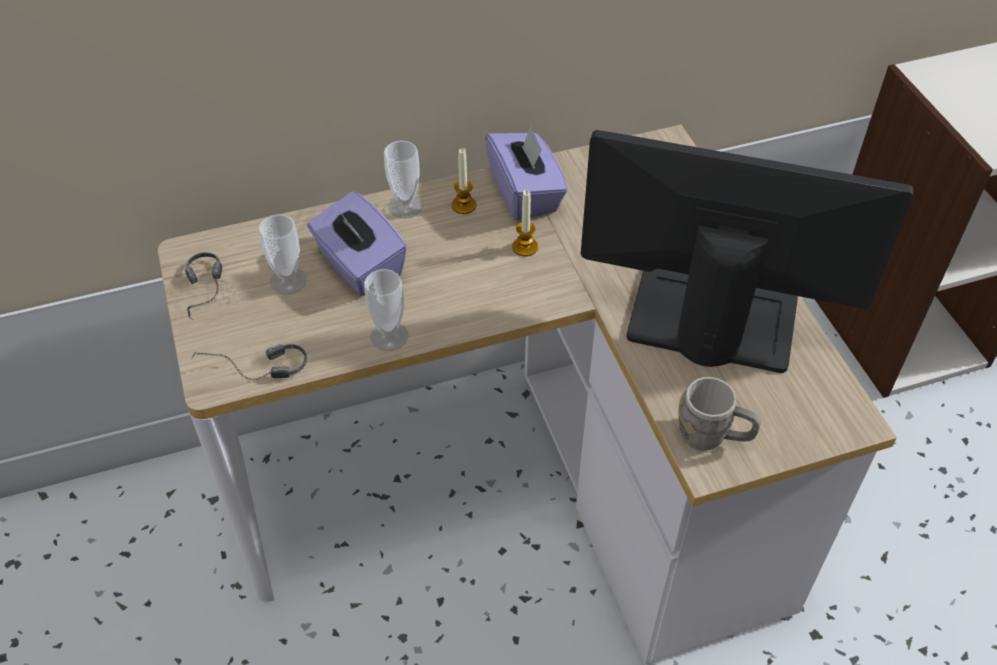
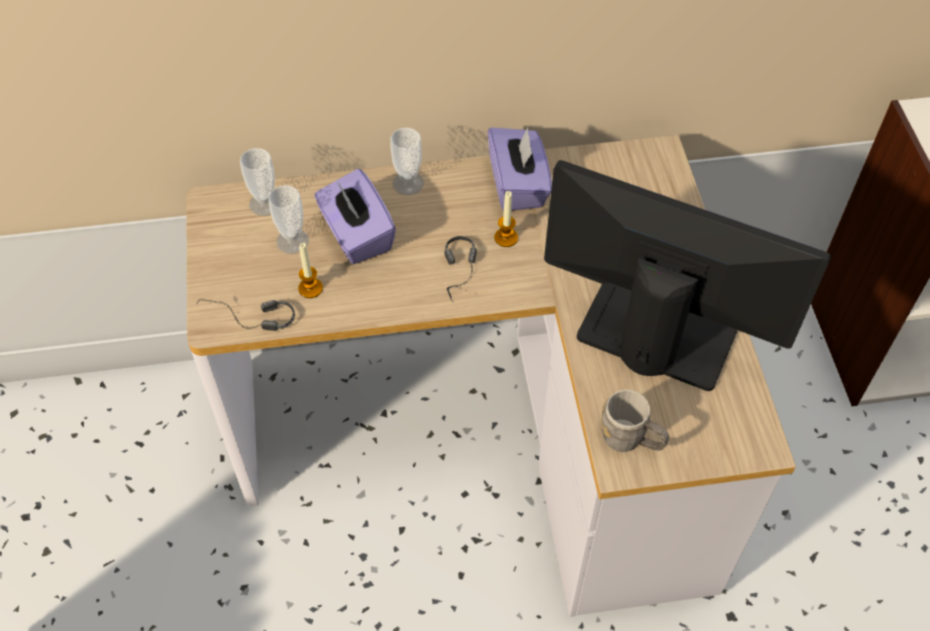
camera: 10 degrees right, 5 degrees up
headphones [185,252,222,321] -> headphones moved to [445,236,477,303]
cup [364,269,409,351] -> cup moved to [240,148,275,216]
candle [452,148,476,214] -> candle moved to [298,243,323,298]

